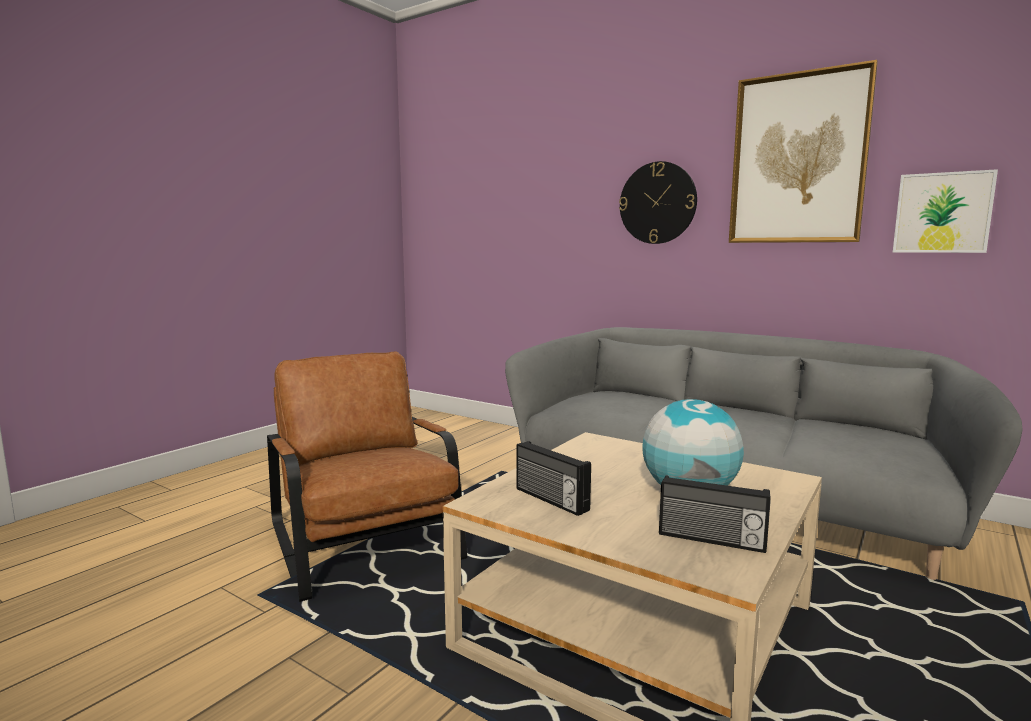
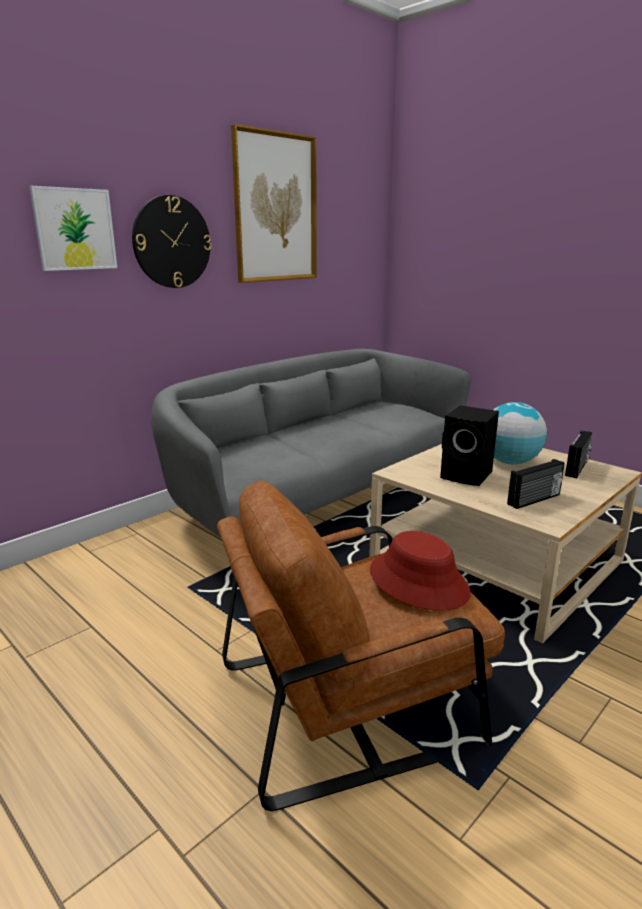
camera: 80 degrees left, 10 degrees up
picture [893,169,998,253] -> picture moved to [29,186,117,271]
none -> red hat [370,531,471,611]
none -> black speaker [440,405,499,486]

